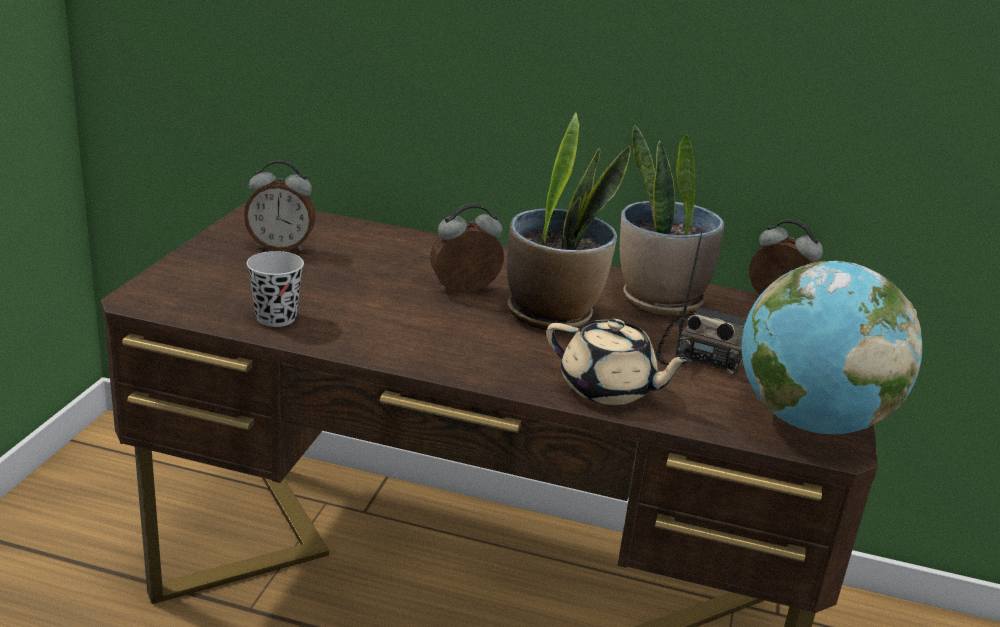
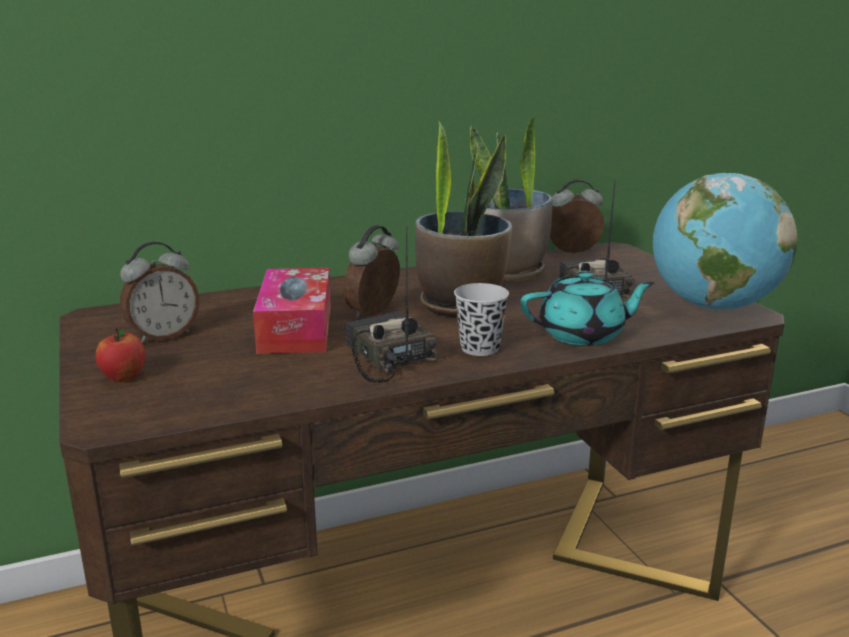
camera: 35 degrees left, 5 degrees down
black cup [247,251,304,327] -> black cup moved to [454,283,509,356]
beige teapot [546,319,693,405] -> turquoise teapot [520,271,655,346]
none -> apple [95,328,145,382]
none -> tissue box [253,268,331,354]
none -> radio [346,226,438,383]

